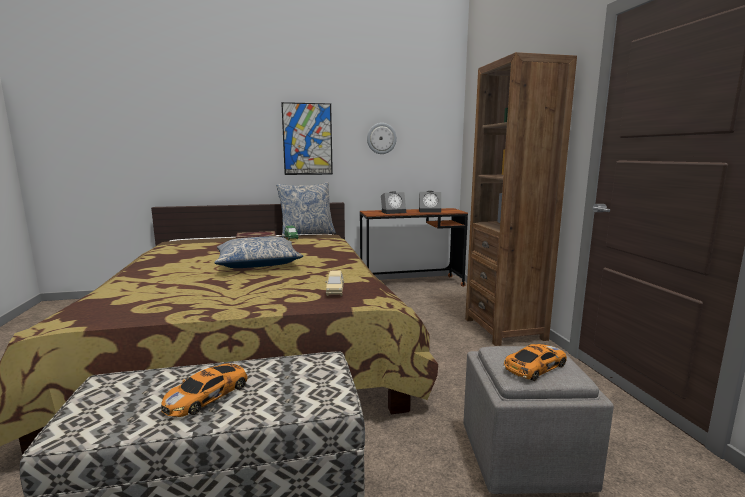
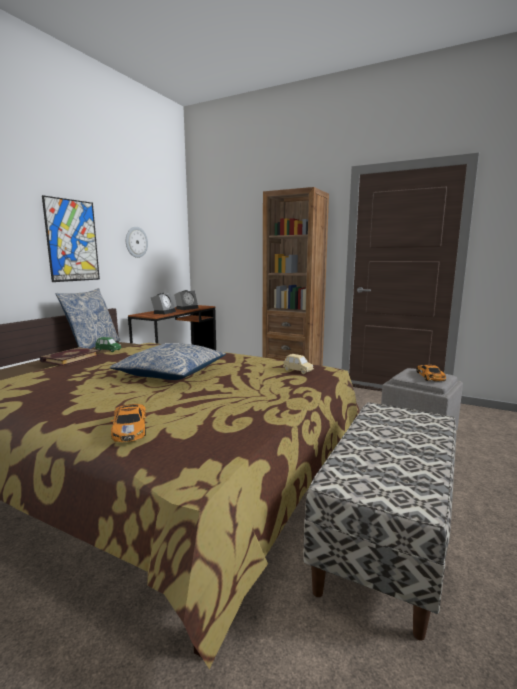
camera: 50 degrees left, 0 degrees up
toy car [161,363,248,417] -> toy car moved to [111,404,146,442]

